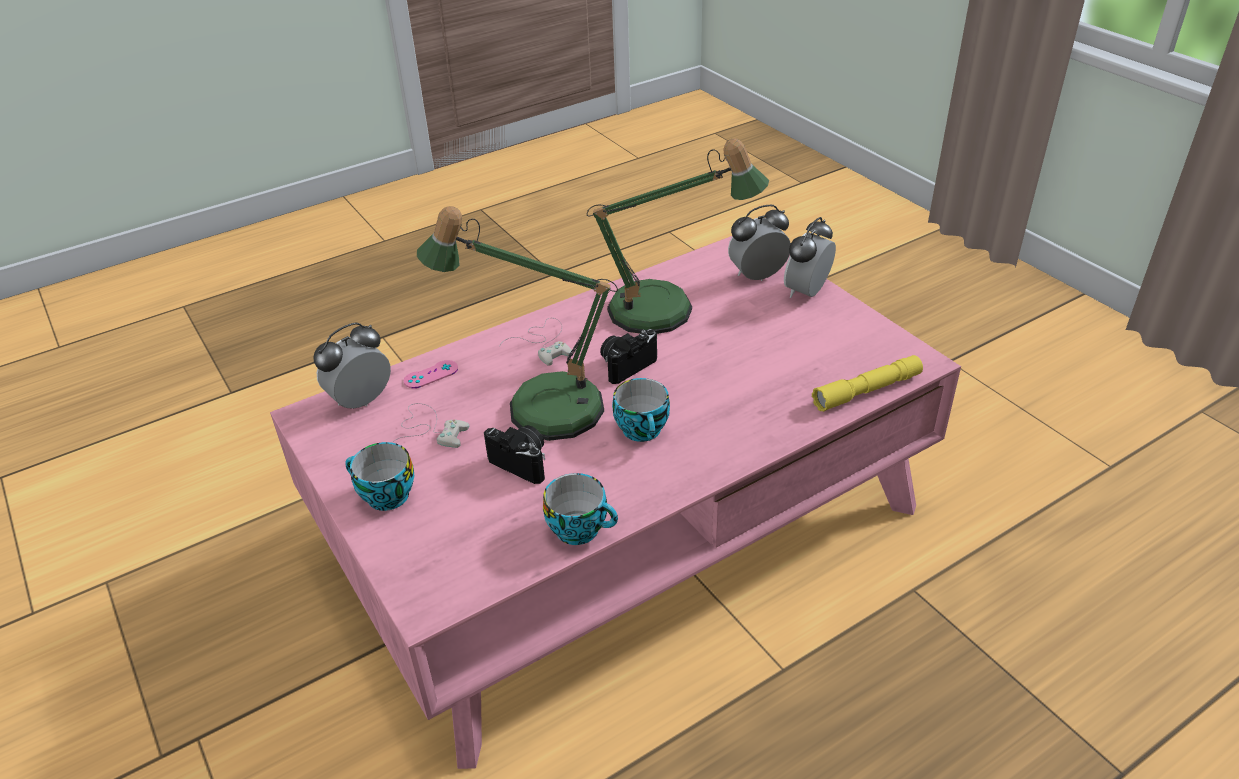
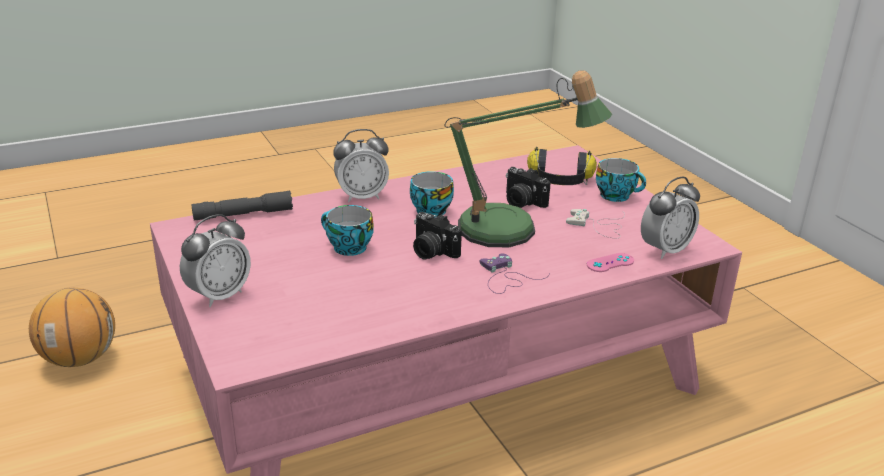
camera: 175 degrees left, 10 degrees down
white game controller [499,318,573,366] -> purple game controller [480,253,550,294]
cup [543,473,618,545] -> cup moved to [321,205,374,256]
table lamp [587,138,769,334] -> none
camera [600,329,657,384] -> camera turned 75 degrees clockwise [413,212,462,259]
alarm clock [728,205,791,281] -> alarm clock moved to [333,129,389,202]
yellow flashlight [812,355,923,412] -> grey flashlight [191,190,293,221]
none -> basketball [29,288,115,367]
none -> headphones [527,147,597,185]

